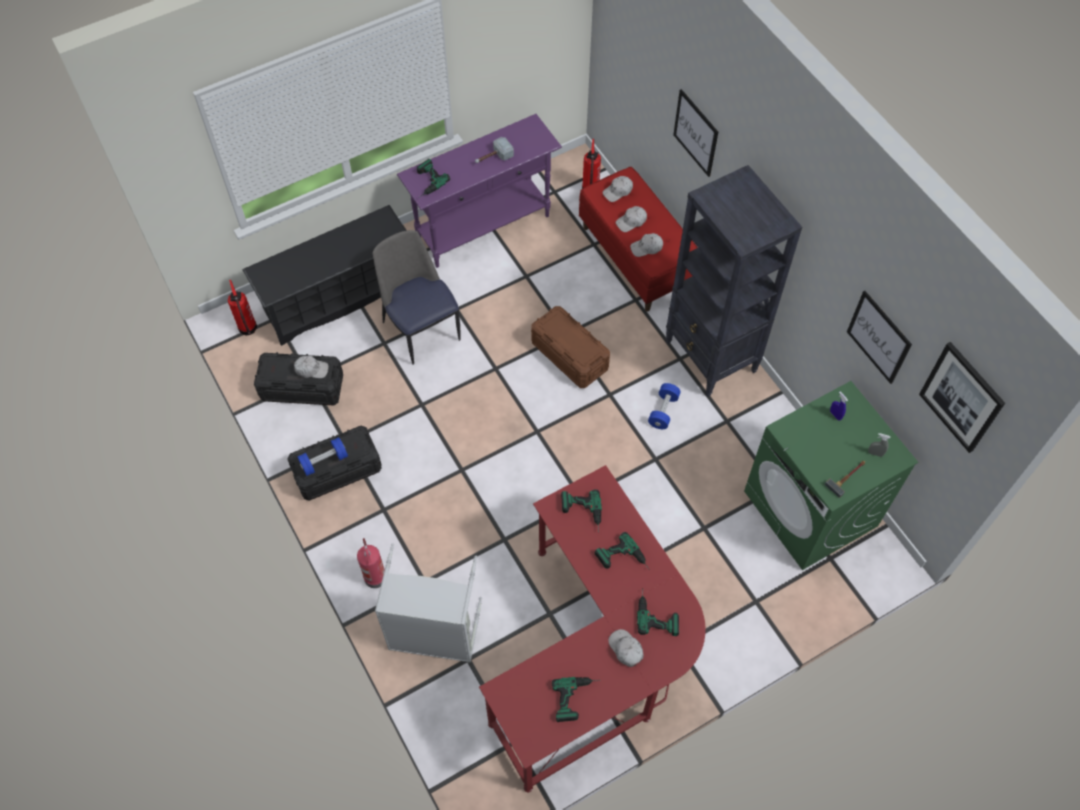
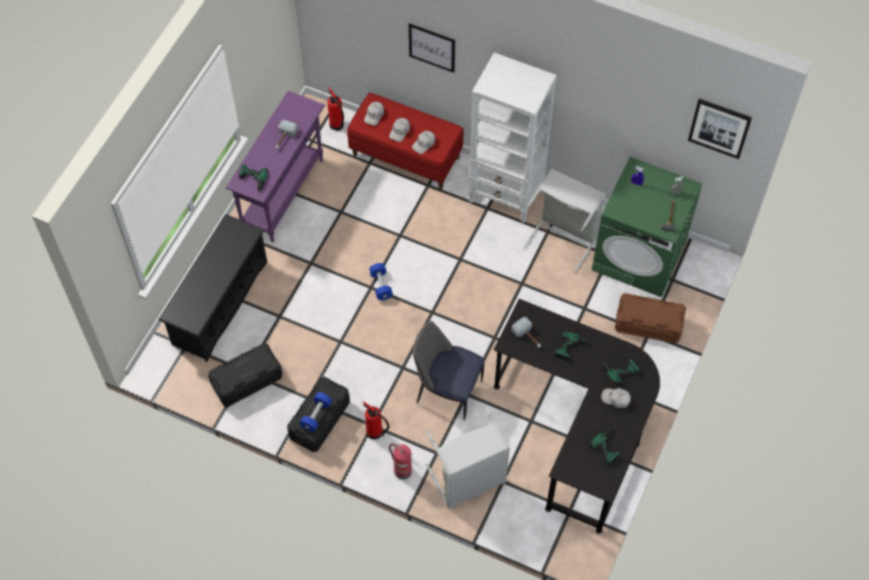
camera: 35 degrees left, 0 degrees up
fire extinguisher [228,280,257,335] -> fire extinguisher moved to [363,402,390,439]
white cap [294,356,329,378] -> none
chair [372,230,461,365] -> chair moved to [413,321,485,421]
red desk [479,465,706,792] -> black desk [493,299,660,534]
brown storage box [531,306,610,388] -> brown storage box moved to [615,293,686,343]
power drill [561,489,602,533] -> hammer [511,317,541,348]
blue dumbbell [648,383,681,429] -> blue dumbbell moved to [369,263,393,300]
black bookcase [665,165,802,397] -> white bookcase [468,53,557,223]
picture [847,291,912,384] -> none
none -> grey laundry basket [524,168,606,272]

